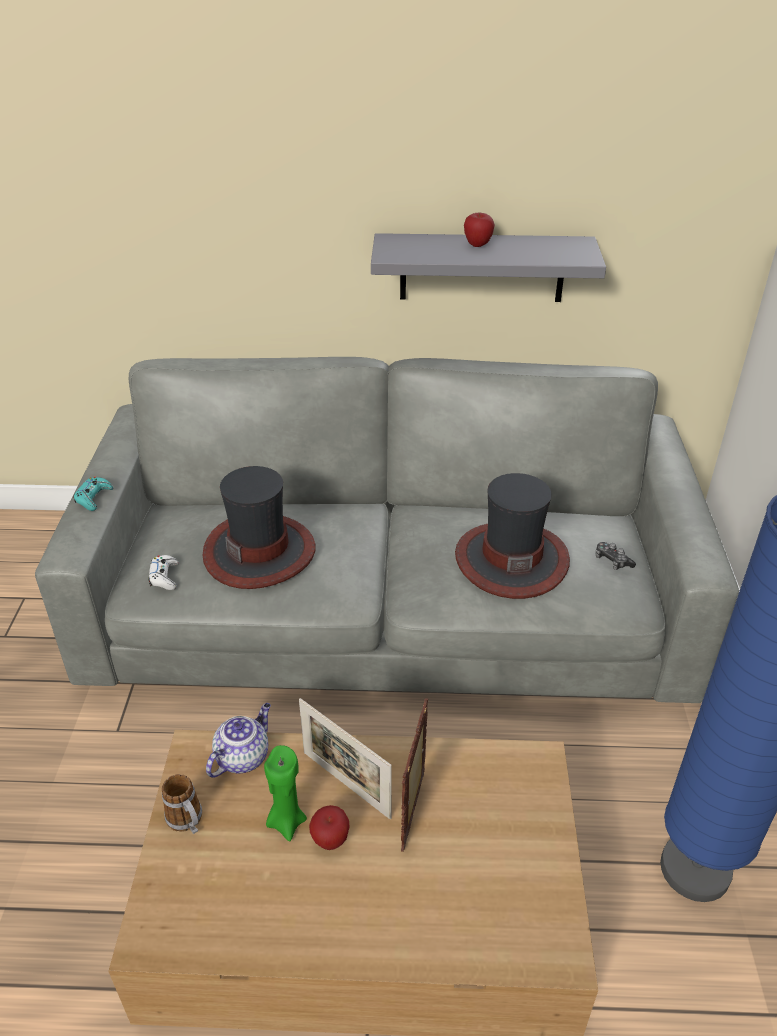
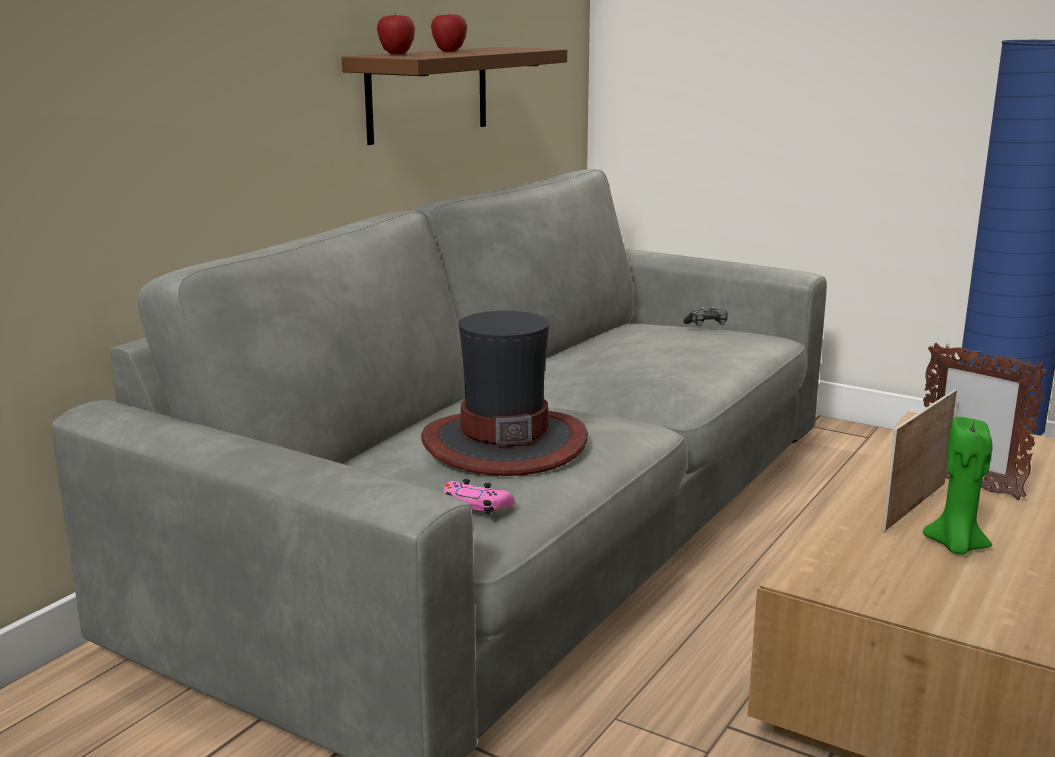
camera: 60 degrees left, 20 degrees down
turquoise game controller [73,477,113,511] -> none
white game controller [148,555,179,590] -> pink game controller [444,479,515,515]
mug [162,774,202,834] -> none
teapot [206,703,271,778] -> none
picture frame [299,698,392,819] -> picture frame turned 150 degrees clockwise [882,389,957,532]
apple [309,805,350,850] -> apple moved to [377,12,415,54]
grey shelf [371,233,606,302] -> brown shelf [342,47,567,145]
hat [455,473,570,599] -> none

